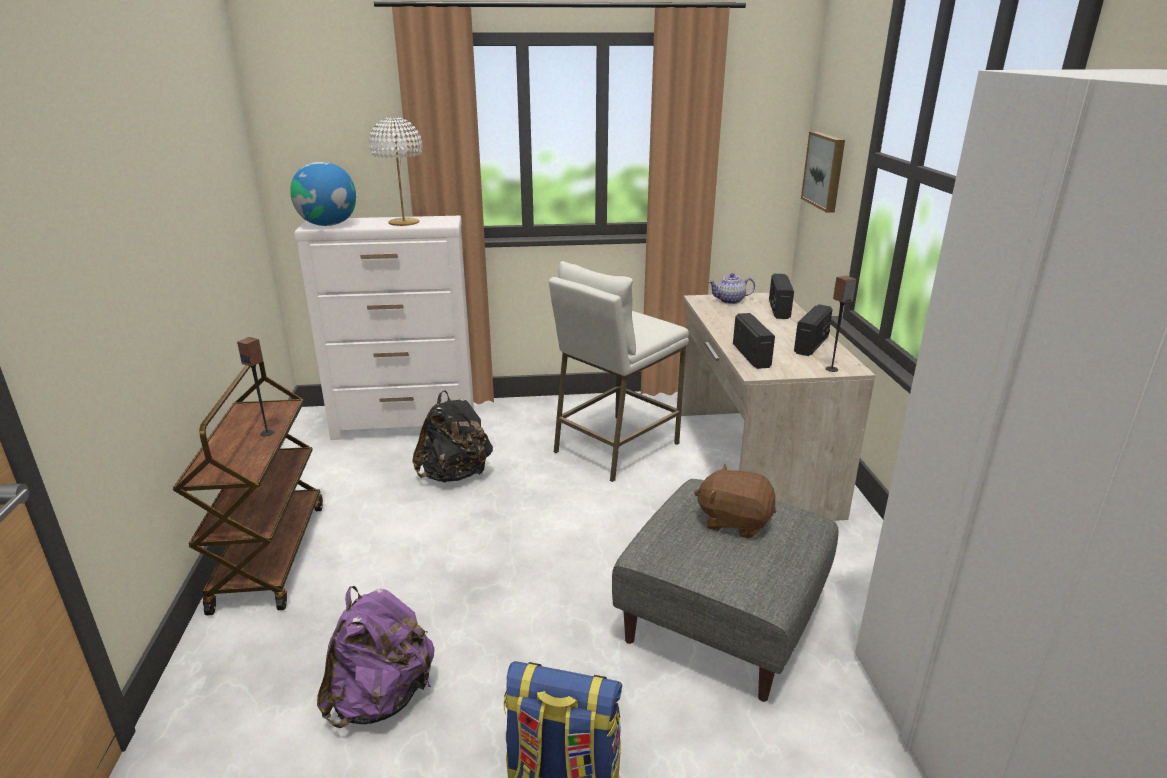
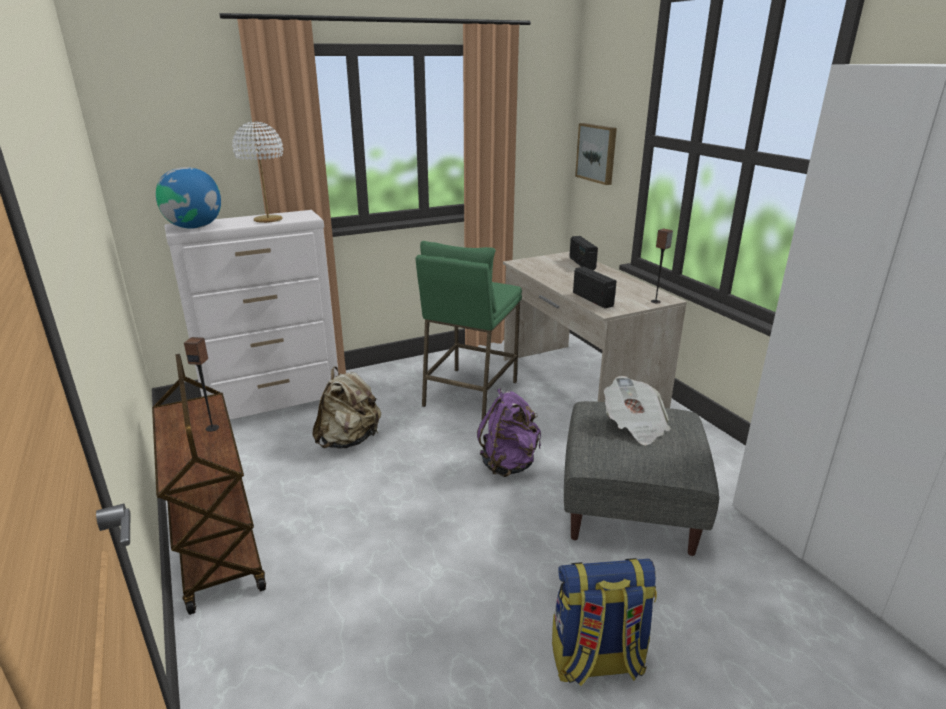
camera: 20 degrees left, 0 degrees up
purple backpack [317,586,434,728] -> purple backpack moved to [477,388,541,477]
black backpack [412,390,493,482] -> beige backpack [312,366,381,449]
white stool [549,261,689,482] -> green stool [416,241,522,420]
brown plush toy [694,464,776,538] -> newspaper [604,376,671,445]
teapot [708,273,755,304] -> none
radio [794,304,833,356] -> none

